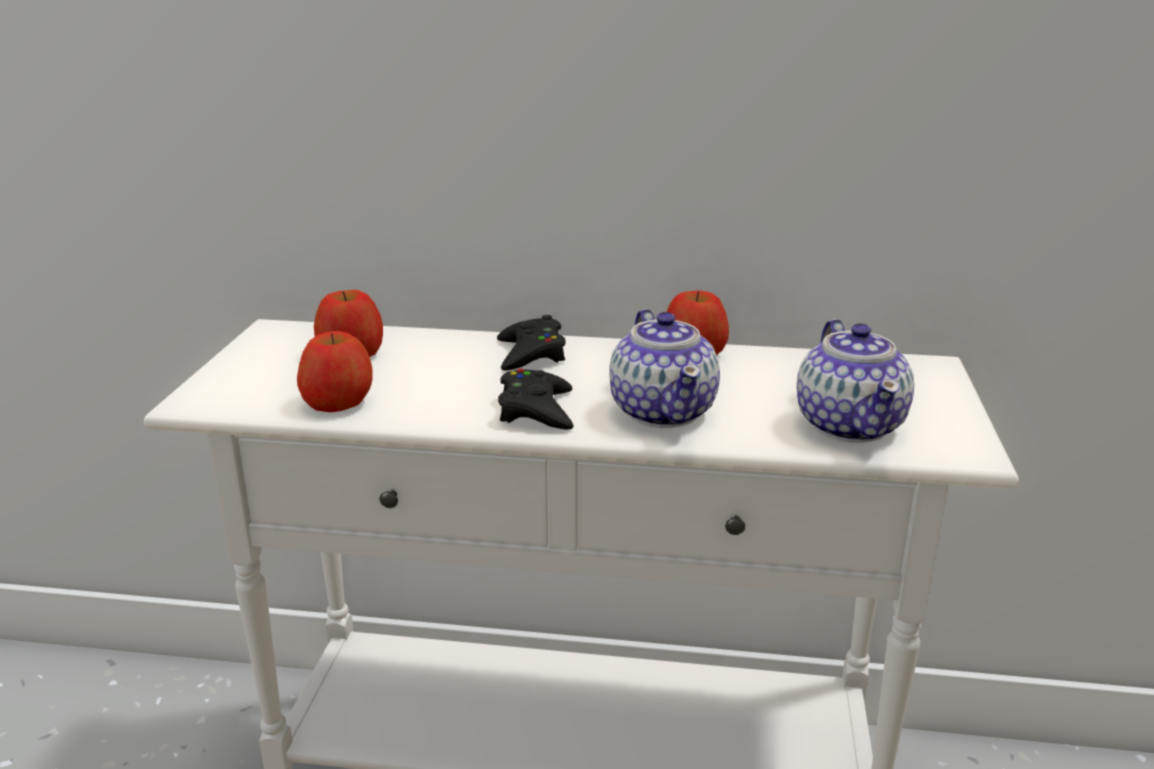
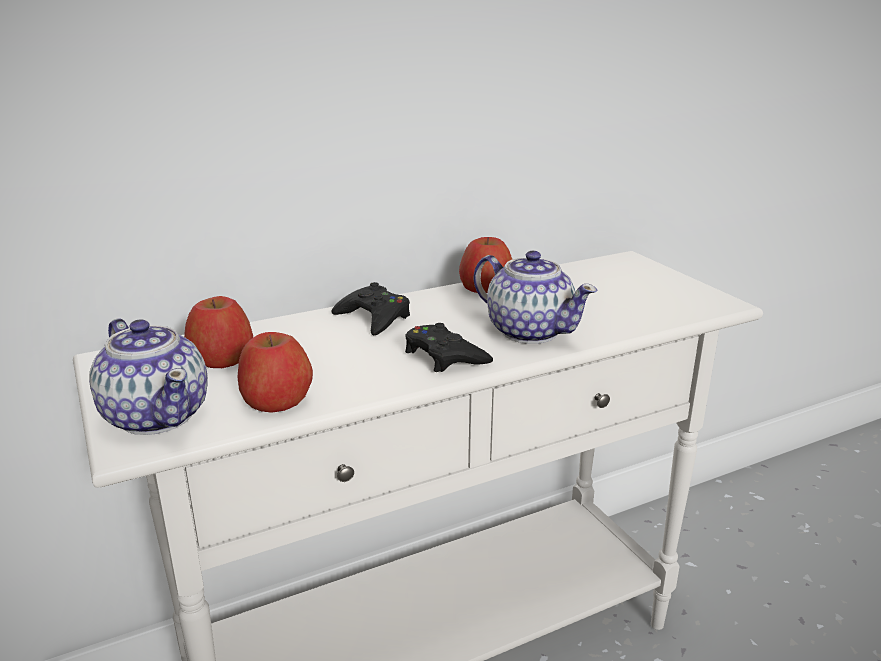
camera: 35 degrees left, 0 degrees up
teapot [797,319,914,443] -> teapot moved to [89,319,208,435]

